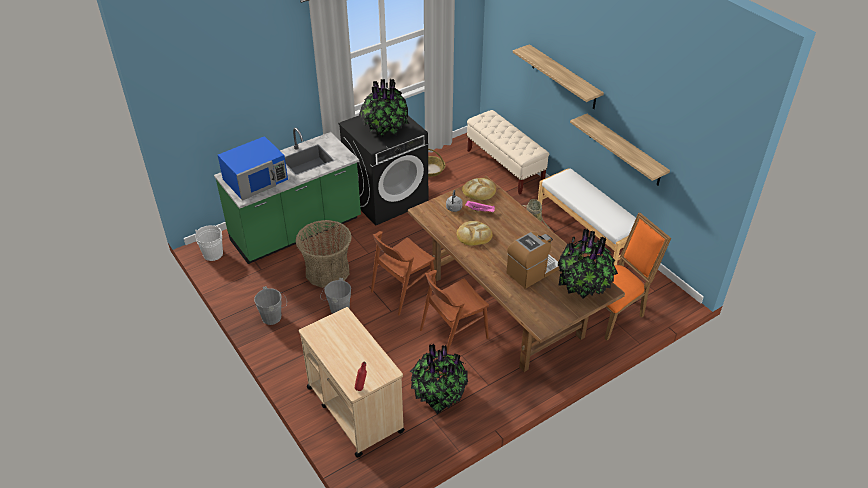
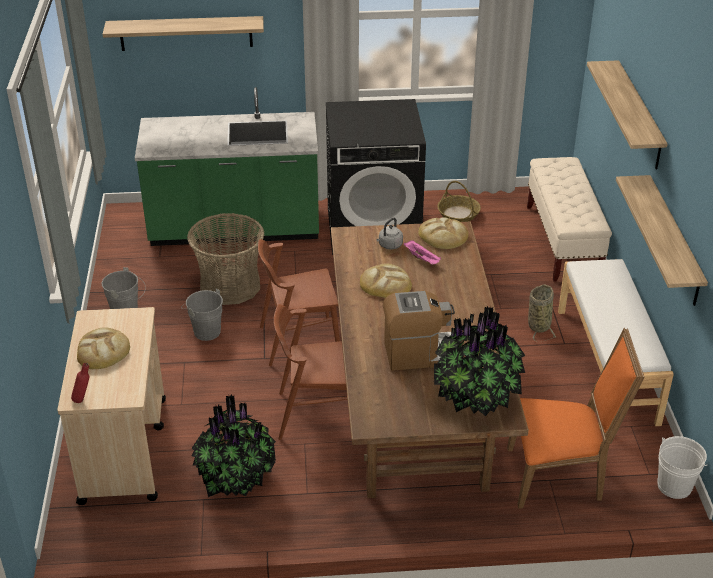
camera: 30 degrees right, 5 degrees down
white bucket [195,225,223,261] -> white bucket moved to [657,436,707,499]
blue microwave [218,136,288,201] -> none
potted plant [359,79,409,137] -> none
none -> bread [77,327,130,369]
none -> shelf [102,16,264,51]

